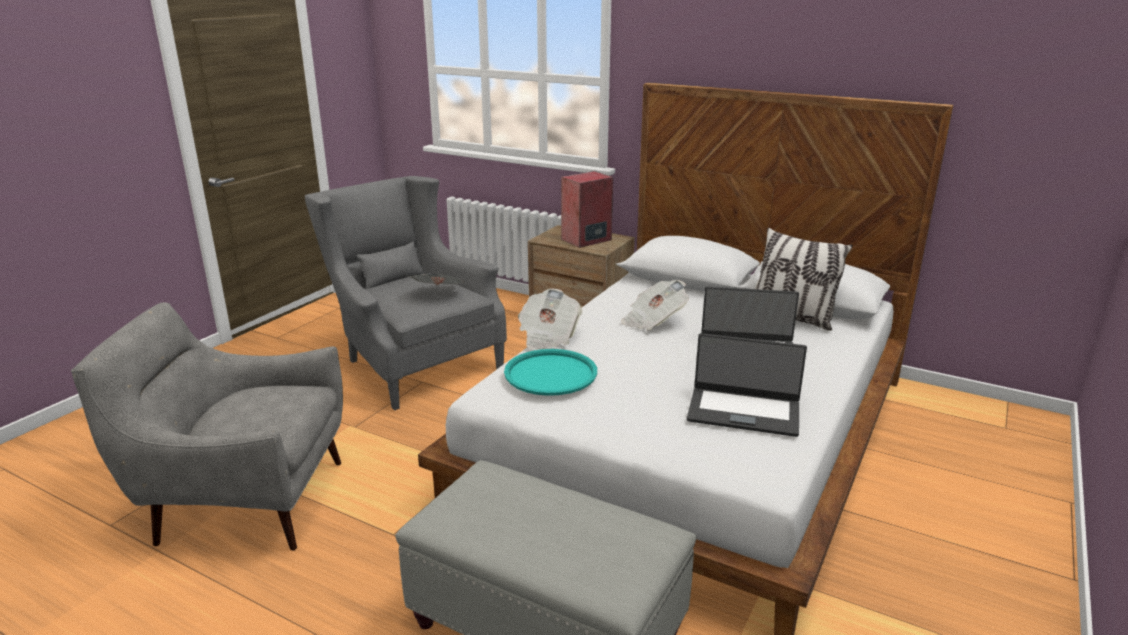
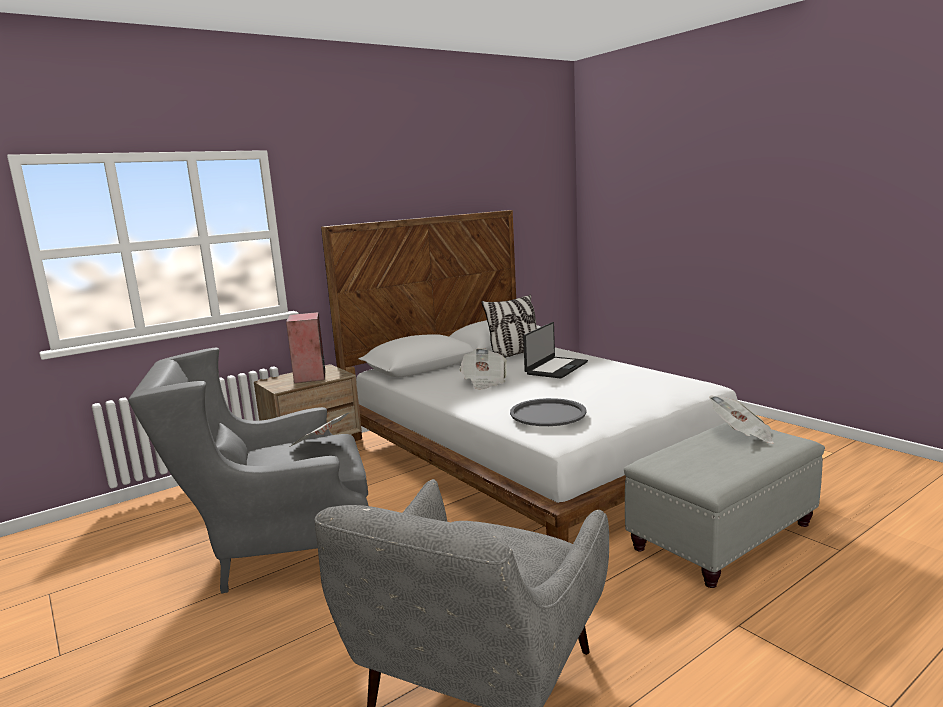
camera: 65 degrees left, 10 degrees down
turquoise tray [504,349,597,396] -> grey tray [510,398,587,426]
newspaper [518,288,582,350] -> newspaper moved to [709,395,774,443]
laptop [687,333,807,437] -> none

